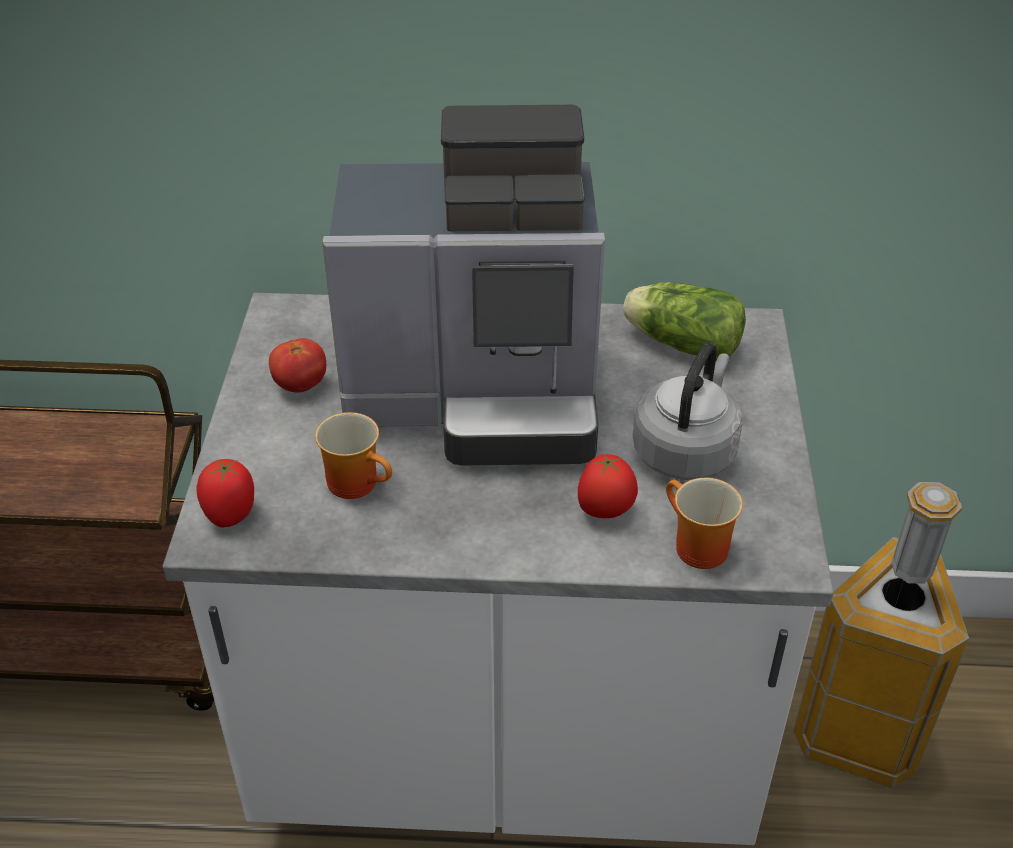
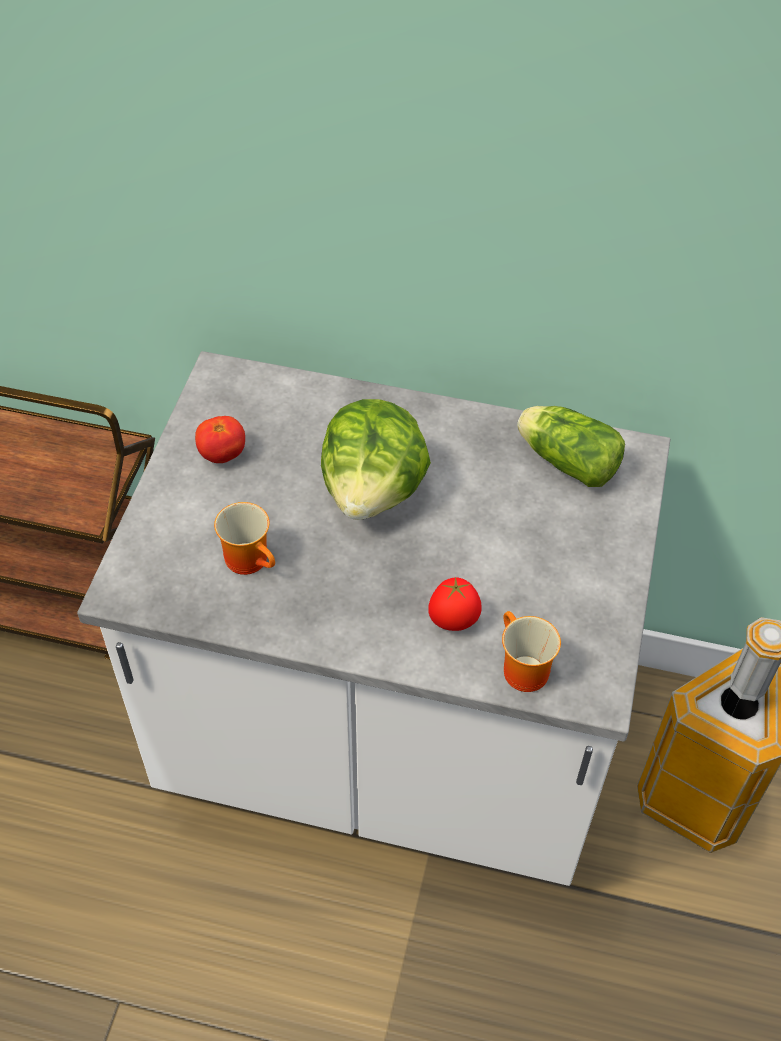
camera: 10 degrees right, 10 degrees up
tomato [196,459,254,527] -> none
coffee machine [322,105,605,465] -> lettuce [321,399,431,520]
grey kettle [633,342,743,480] -> none

